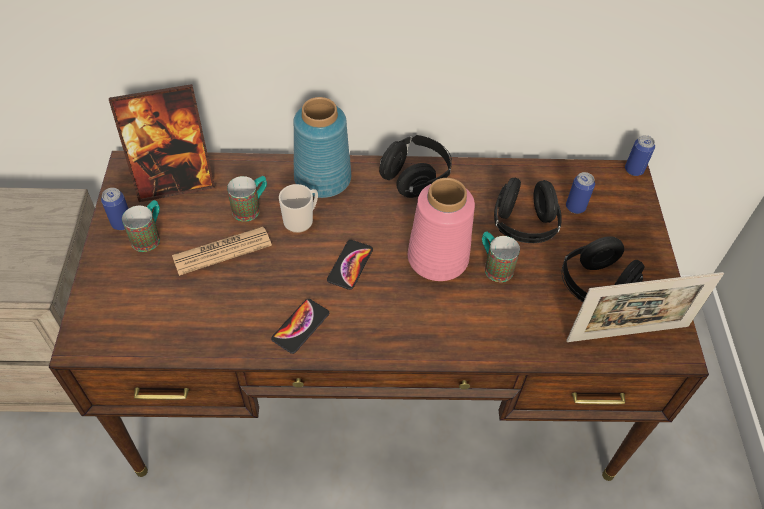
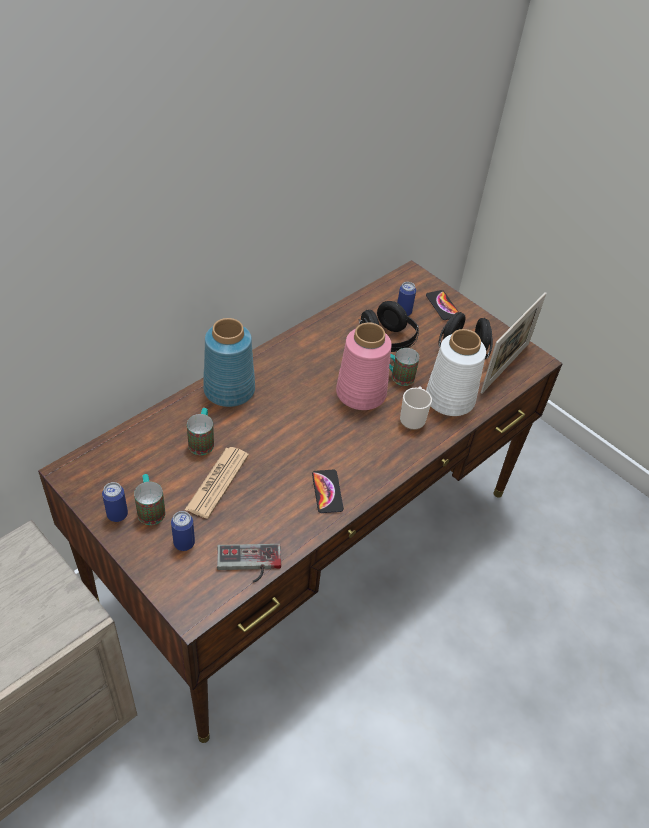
camera: 45 degrees left, 5 degrees down
picture frame [109,84,215,202] -> none
mug [279,184,318,233] -> mug moved to [400,386,432,430]
phone [327,240,373,290] -> phone moved to [426,290,458,320]
black headphones [379,135,452,198] -> none
can [625,135,655,176] -> can moved to [171,511,195,551]
none -> game controller [217,544,281,583]
none -> white vase [426,329,486,416]

